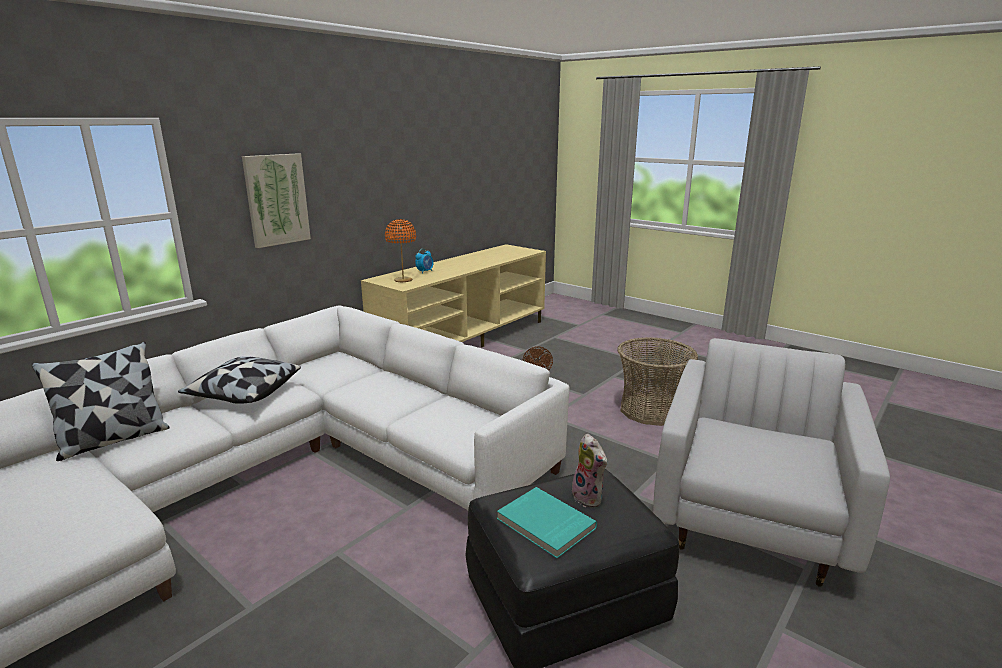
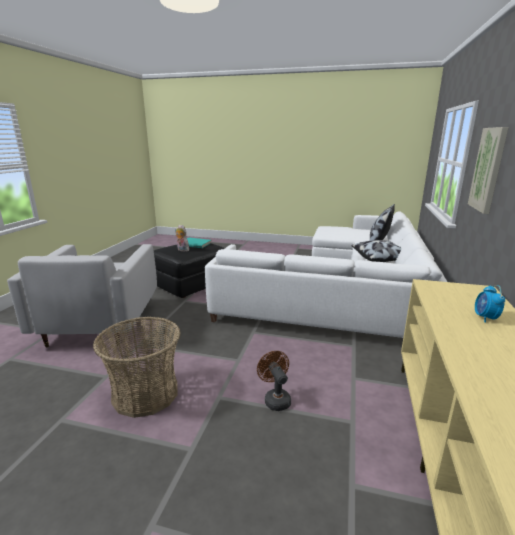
camera: 155 degrees right, 0 degrees up
orange table lamp [385,219,416,282] -> none

